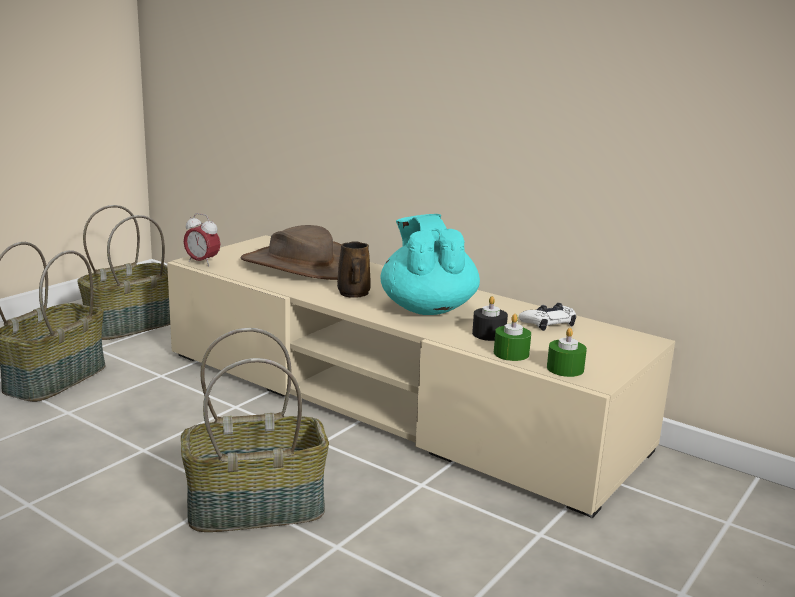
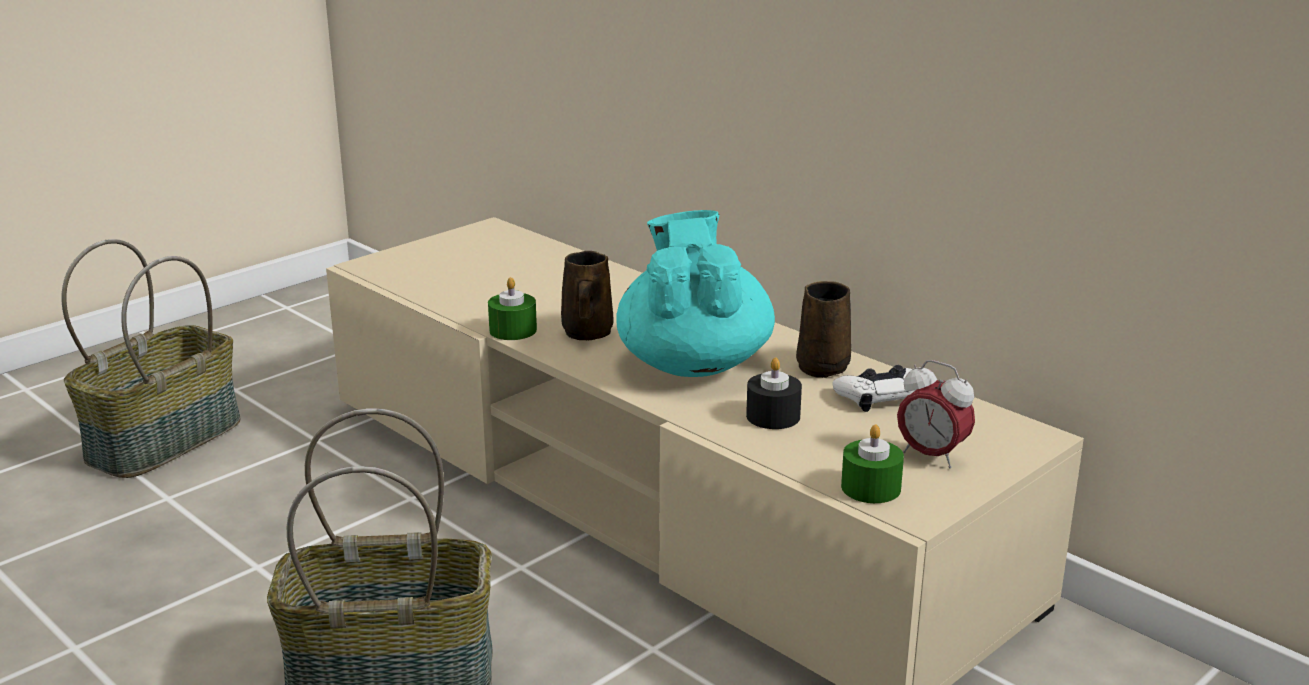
camera: 10 degrees right, 5 degrees up
basket [77,205,170,340] -> none
alarm clock [184,213,220,266] -> alarm clock moved to [897,360,975,469]
brown hat [240,225,342,280] -> none
green candle [494,314,531,361] -> green candle moved to [488,277,537,340]
none -> brown mug [796,281,851,378]

